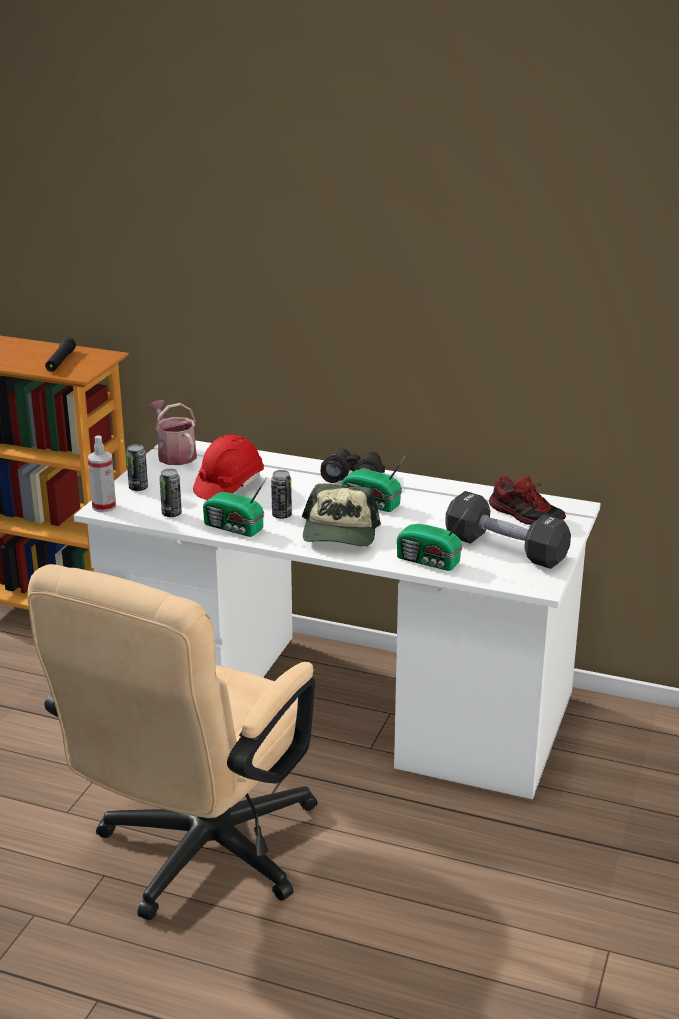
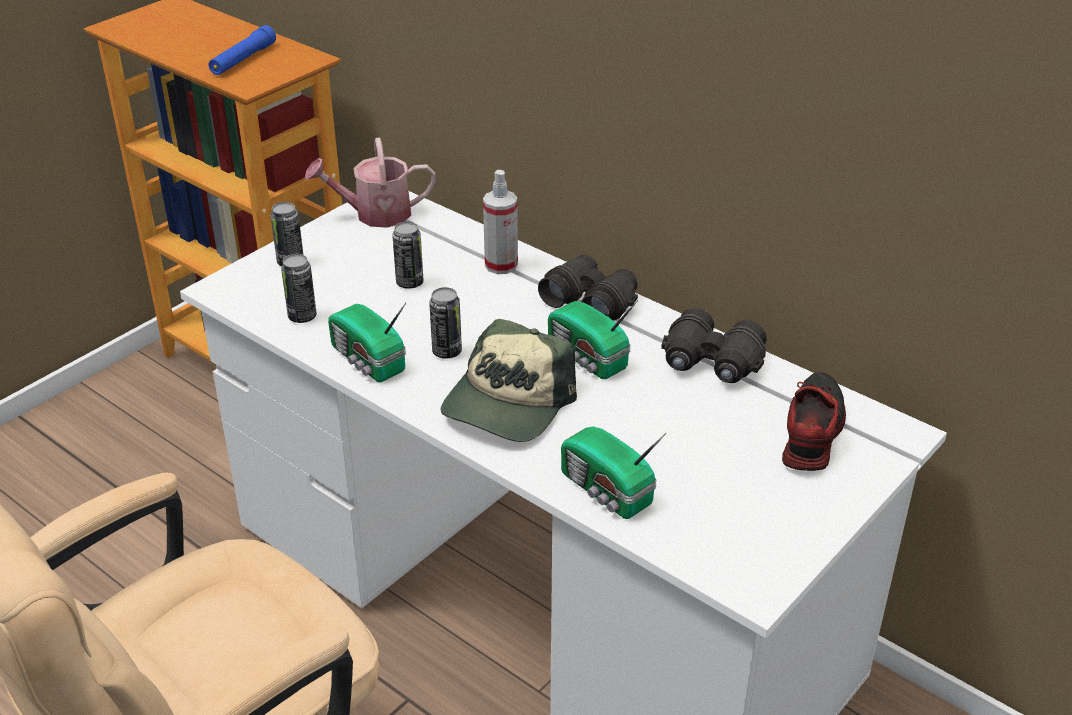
camera: 20 degrees right, 10 degrees up
black flashlight [45,338,76,372] -> blue flashlight [208,25,276,75]
spray bottle [88,435,116,512] -> spray bottle moved to [483,170,518,274]
watering can [148,400,197,465] -> watering can turned 90 degrees counterclockwise [305,137,436,228]
red hard hat [193,435,264,500] -> can [392,221,423,289]
black dumbbell [445,491,571,569] -> none
shoe [489,476,566,525] -> shoe turned 135 degrees counterclockwise [782,372,846,471]
none -> black binoculars [661,308,767,383]

